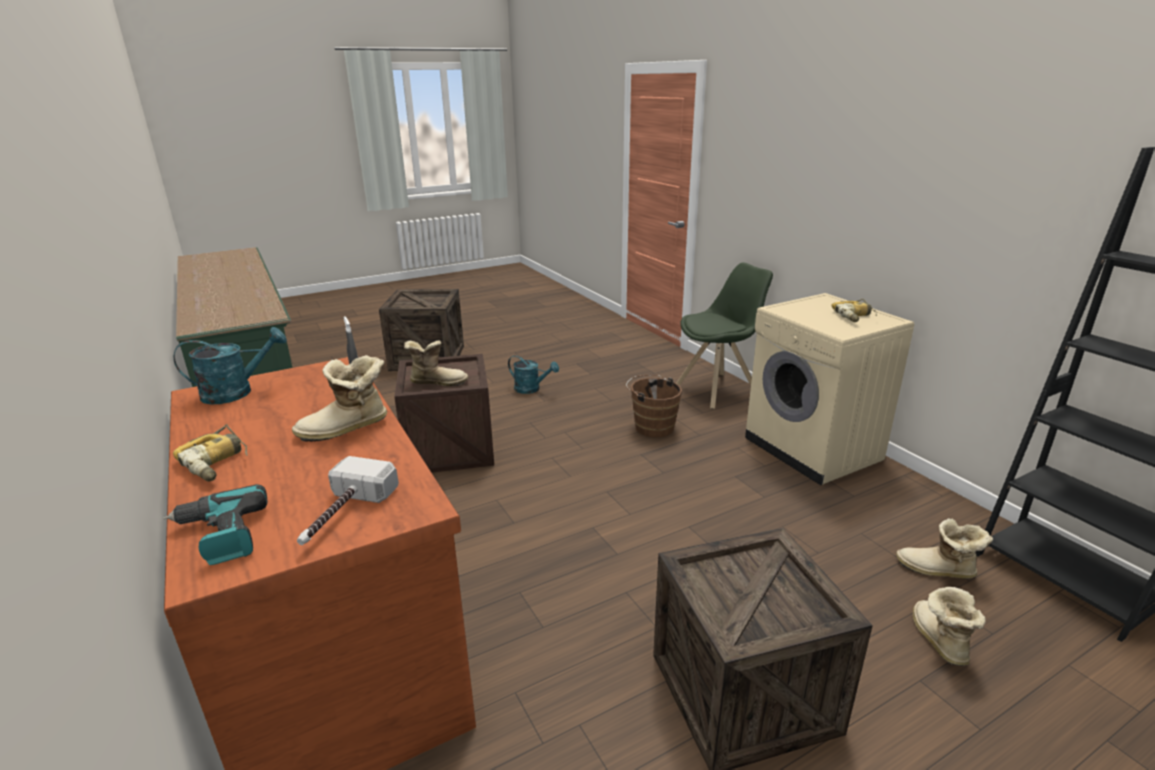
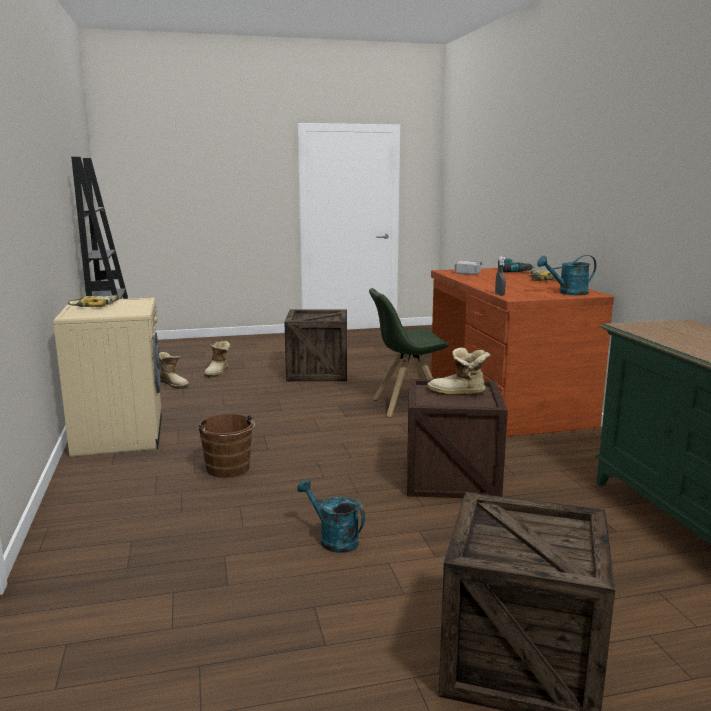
camera: 165 degrees left, 10 degrees down
boot [292,355,387,442] -> none
green chair [676,262,773,409] -> green chair moved to [369,288,449,417]

